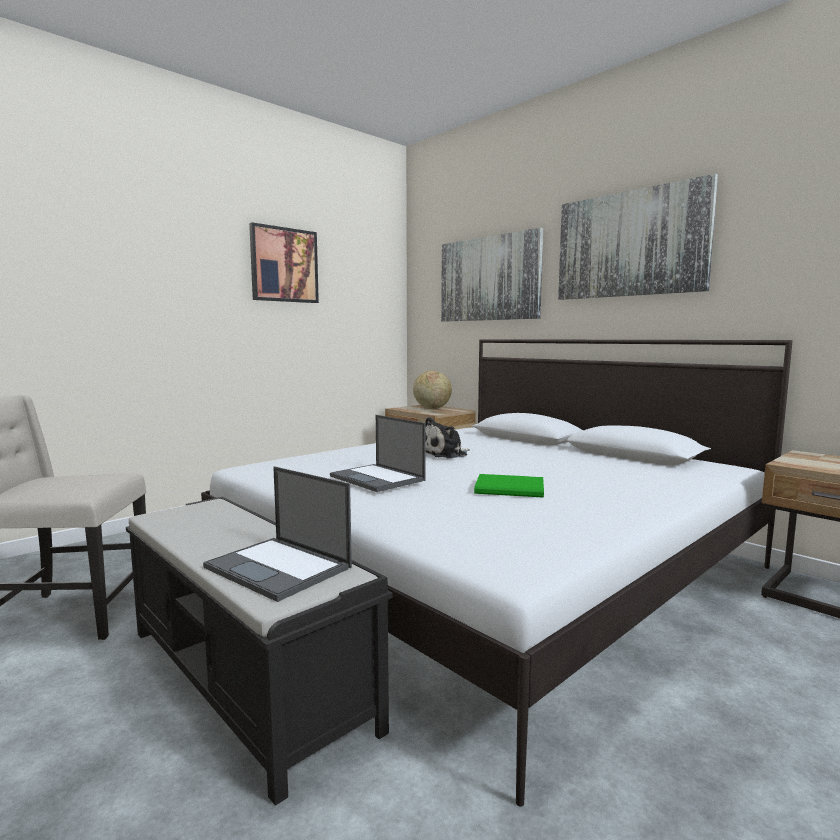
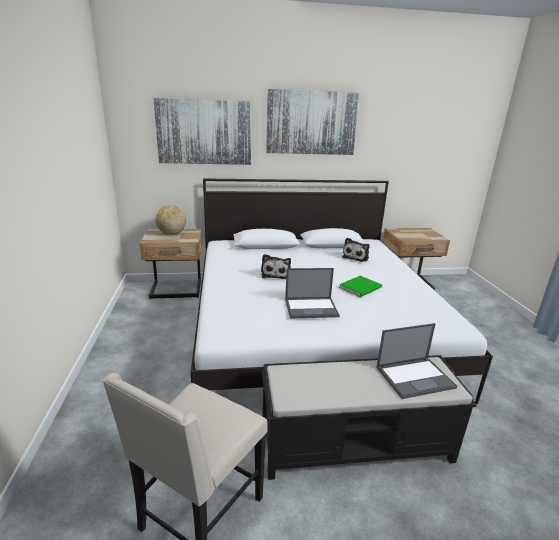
camera: 55 degrees left, 15 degrees up
picture [249,222,319,303] -> none
none -> plush toy [342,238,370,262]

